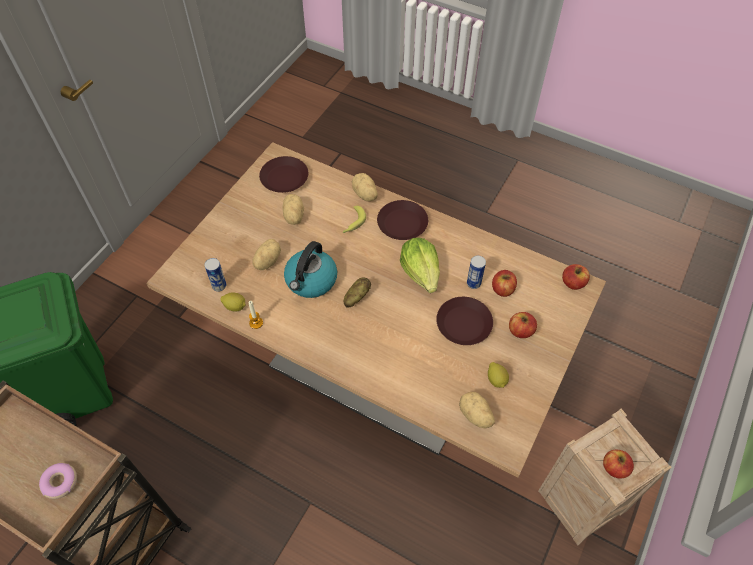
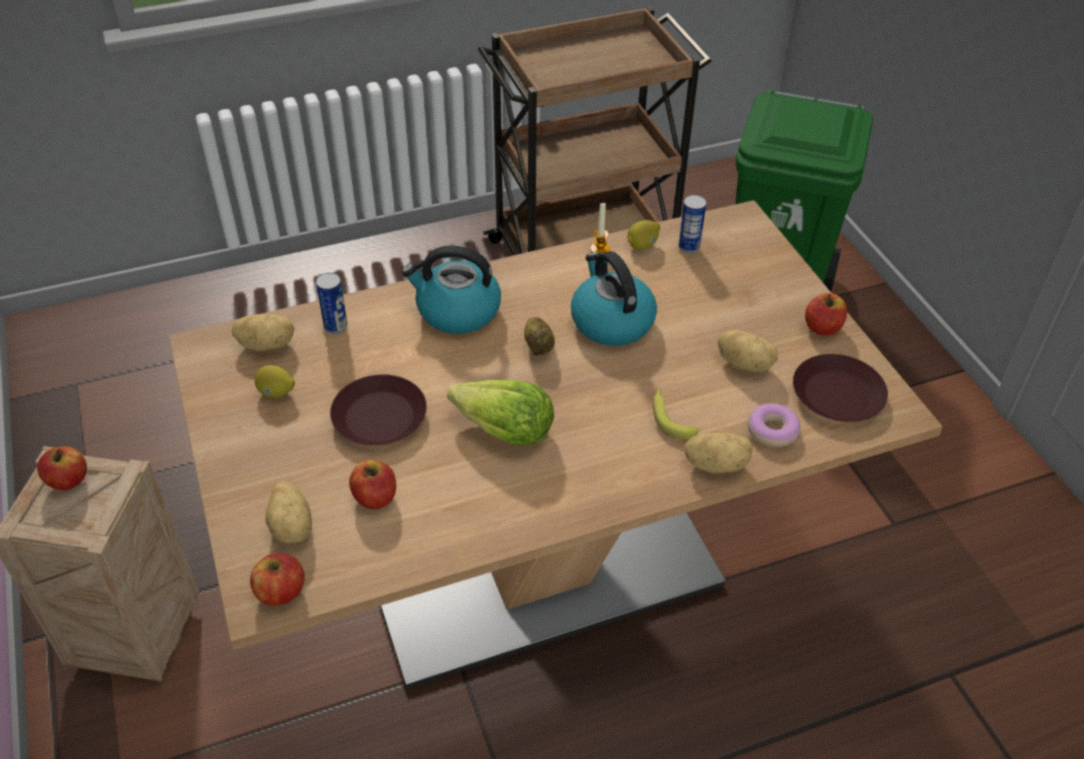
camera: 130 degrees right, 10 degrees down
donut [39,463,77,499] -> donut moved to [747,403,801,447]
potato [253,239,281,270] -> potato moved to [266,481,312,544]
brown plate [377,200,428,240] -> none
can [467,256,486,289] -> can moved to [316,273,348,334]
apple [509,312,537,338] -> apple moved to [805,293,847,336]
none -> kettle [402,246,501,334]

